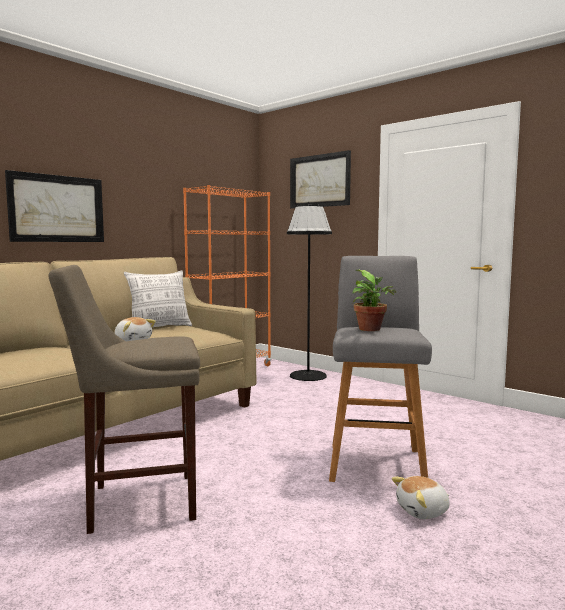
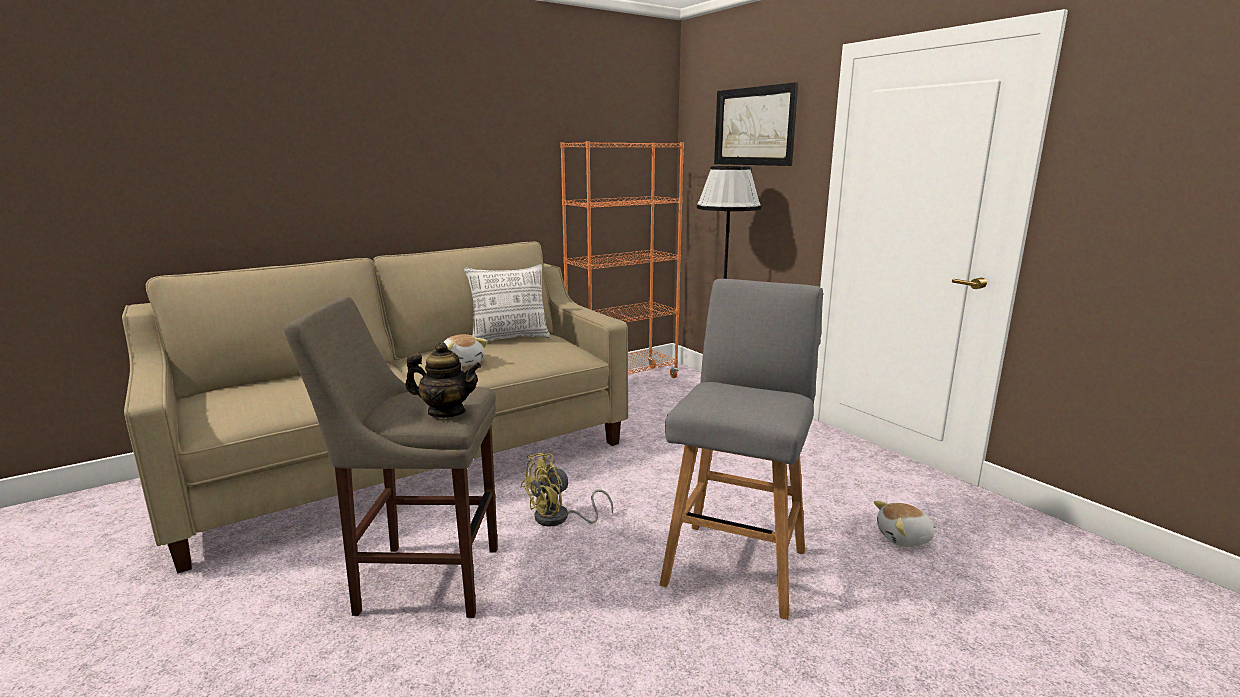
camera: 15 degrees right, 10 degrees up
picture [5,170,104,242] -> none
potted plant [352,270,397,331] -> none
plush toy [391,476,450,519] -> plush toy moved to [874,501,937,547]
none -> teapot [405,342,482,418]
none -> yellow fan [520,453,613,526]

